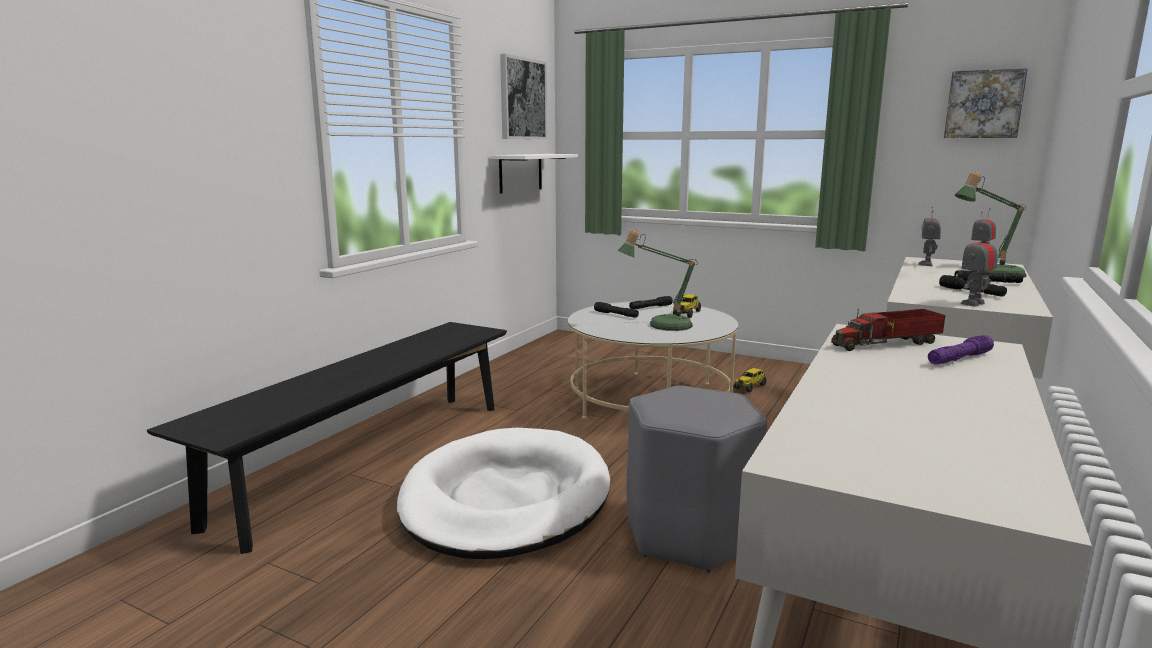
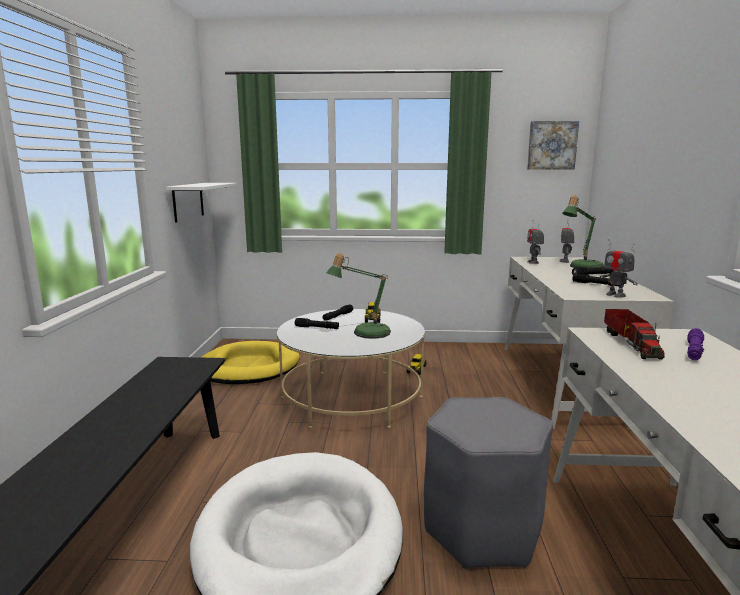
camera: 25 degrees left, 0 degrees up
picture [500,54,547,139] -> none
toy truck [831,309,945,351] -> toy truck turned 45 degrees counterclockwise [604,309,665,360]
toy robot [961,228,998,307] -> toy robot turned 60 degrees counterclockwise [599,239,638,298]
none -> yellow dog bed [201,341,300,384]

